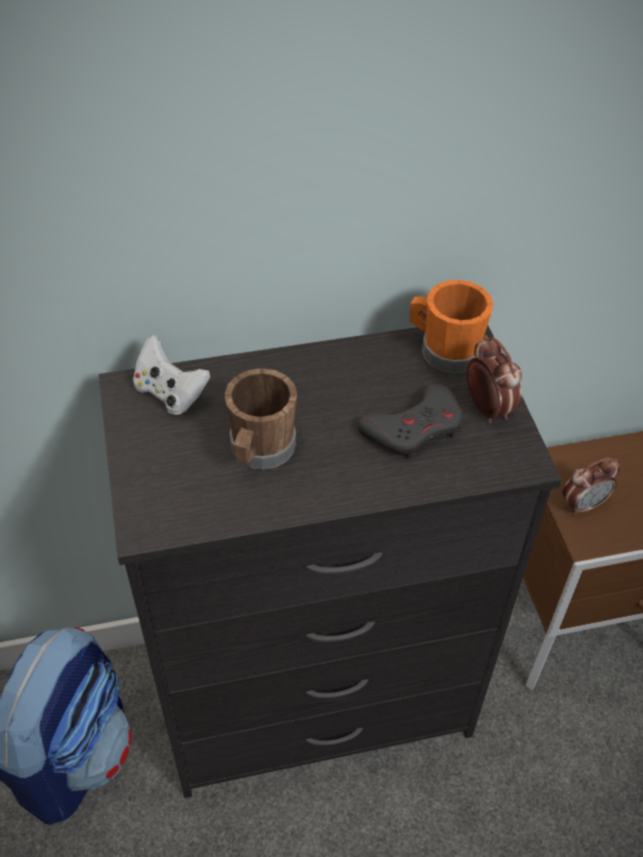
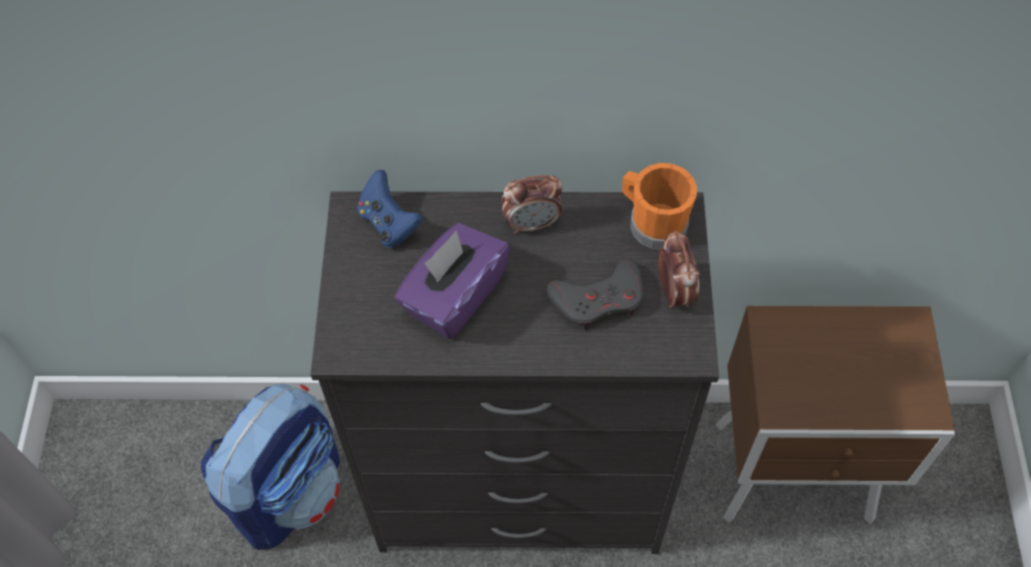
camera: 15 degrees right, 10 degrees up
white game controller [133,335,210,415] -> blue game controller [357,170,423,248]
brown mug [224,368,297,470] -> purple tissue box [394,223,510,339]
alarm clock [562,457,620,516] -> alarm clock moved to [501,175,563,234]

